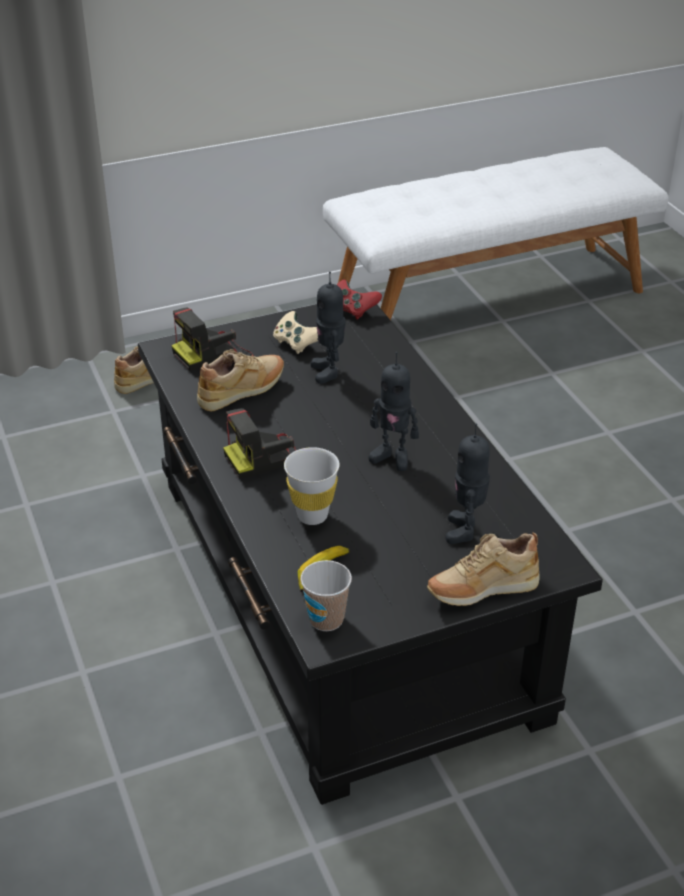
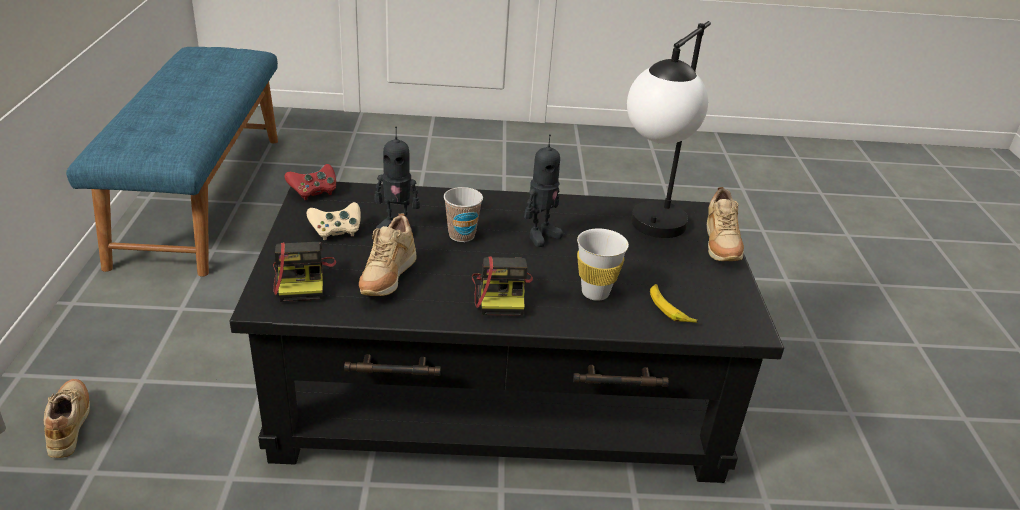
camera: 70 degrees left, 5 degrees down
beige shoe [197,349,284,411] -> beige shoe turned 150 degrees counterclockwise [359,214,417,296]
cup [301,560,352,631] -> cup moved to [444,187,483,242]
white bench [323,147,669,320] -> blue bench [66,47,278,277]
toy robot [445,424,490,544] -> table lamp [627,21,711,238]

